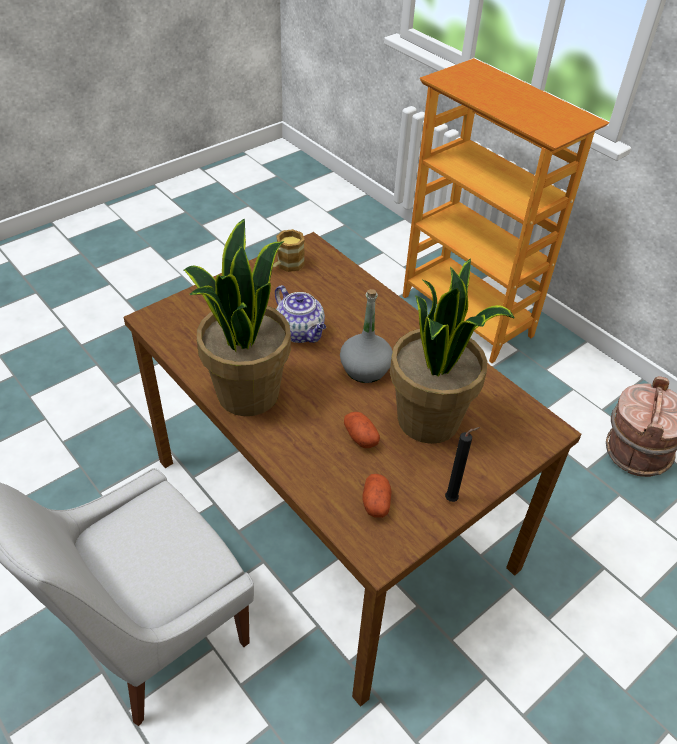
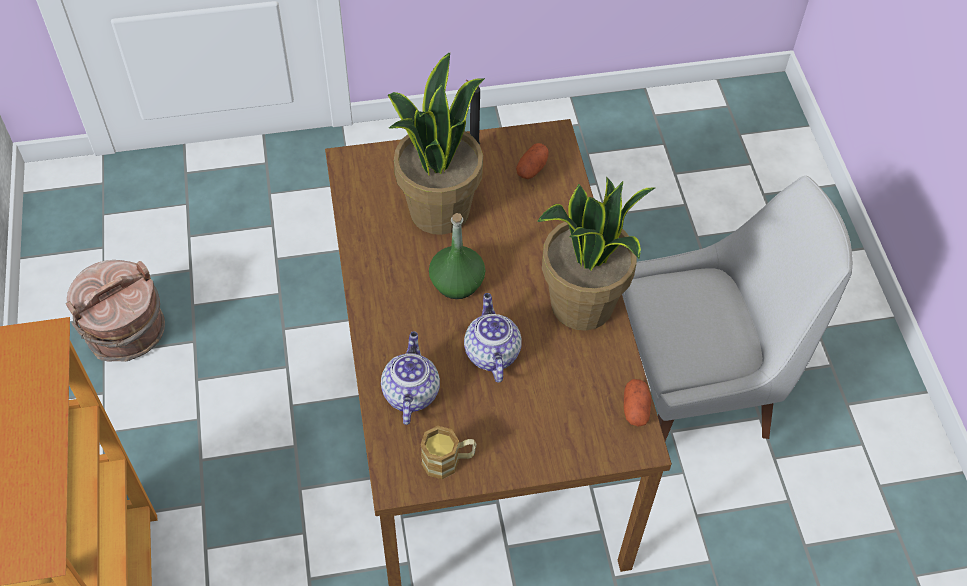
camera: 150 degrees left, 10 degrees up
grey bottle [340,289,393,383] -> green bottle [429,213,485,299]
potato [344,412,380,448] -> potato moved to [624,379,651,427]
none -> teapot [381,331,440,425]

